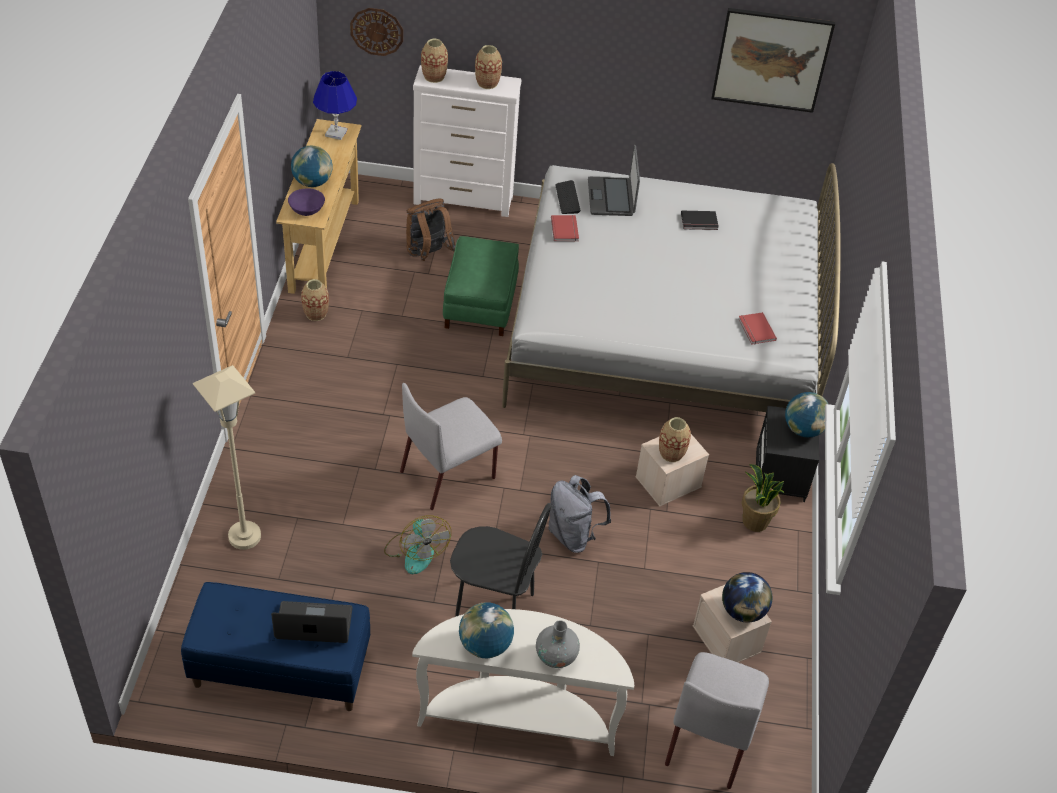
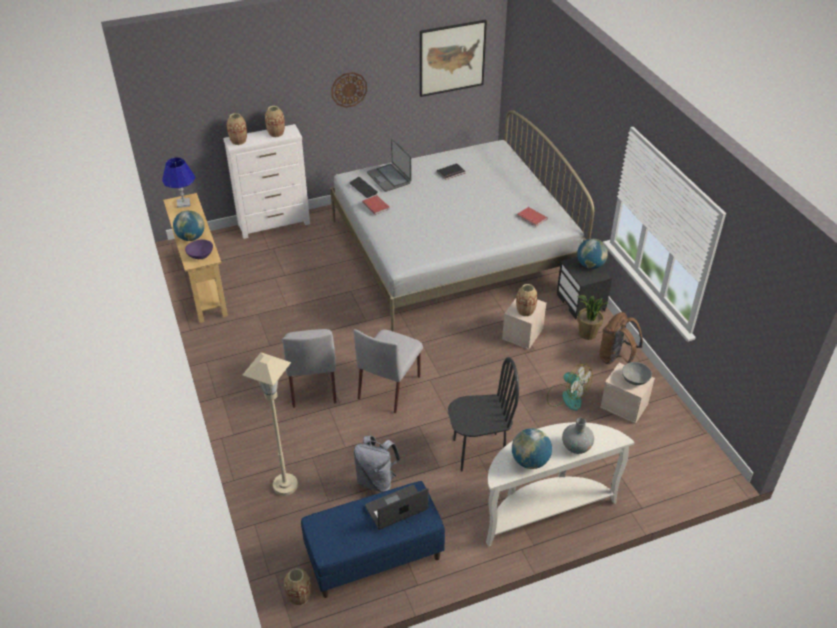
camera: 25 degrees left, 5 degrees down
vase [301,279,329,321] -> vase moved to [284,568,311,605]
wall clock [350,8,403,56] -> wall clock moved to [331,72,367,108]
fan [384,515,451,574] -> fan moved to [547,364,592,411]
brown backpack [406,198,455,261] -> brown backpack moved to [599,312,643,364]
green ottoman [443,236,519,336] -> none
grey backpack [548,475,611,553] -> grey backpack moved to [354,436,400,492]
grey chair [665,652,769,789] -> grey chair moved to [282,329,337,408]
globe [722,572,772,623] -> grey bowl [622,362,652,385]

